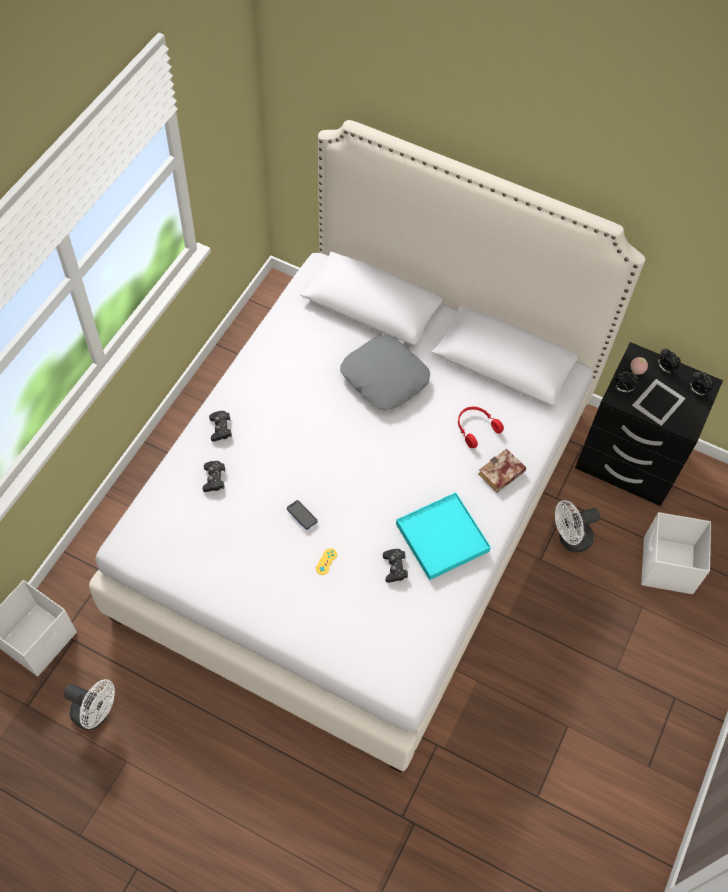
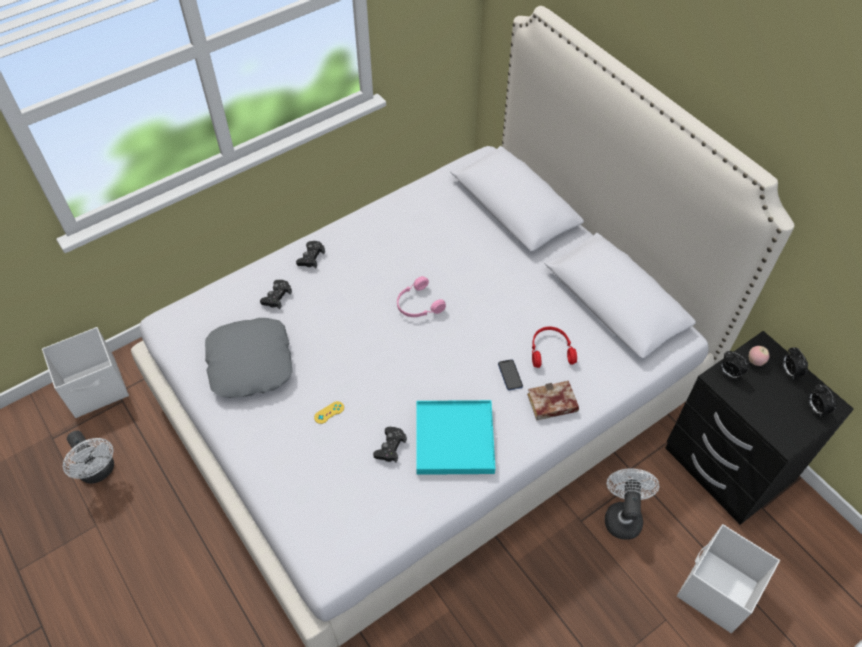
camera: 30 degrees right, 5 degrees down
phone [287,500,318,530] -> phone moved to [498,359,523,390]
grey pillow [340,335,430,410] -> grey pillow moved to [205,318,293,398]
white fan [555,500,600,552] -> white fan turned 90 degrees clockwise [605,469,659,540]
picture frame [632,379,685,426] -> none
none -> pink headphones [397,276,446,317]

